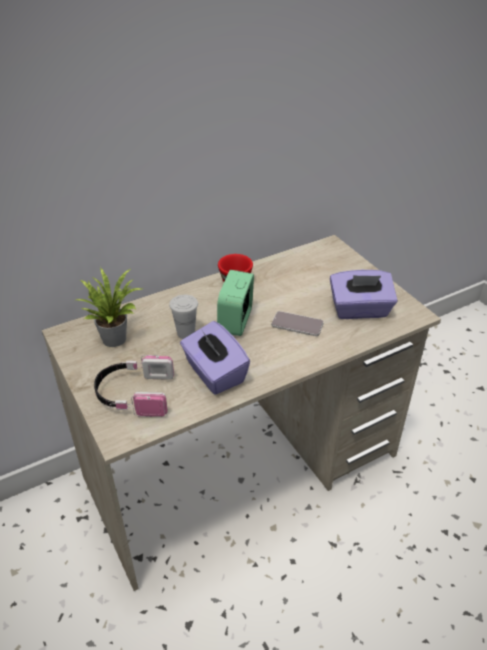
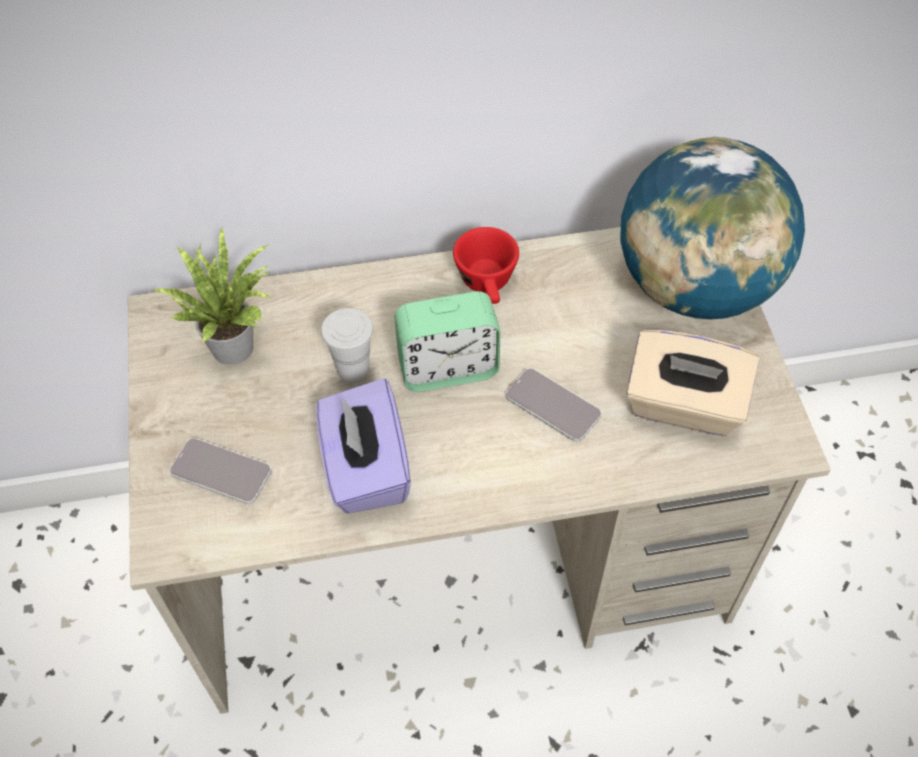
camera: 20 degrees right, 15 degrees up
headphones [94,355,174,417] -> phone [170,438,271,504]
alarm clock [217,270,254,336] -> alarm clock turned 135 degrees counterclockwise [394,291,501,392]
purple tissue box [330,270,397,319] -> beige tissue box [626,330,759,436]
none -> globe [620,136,805,319]

